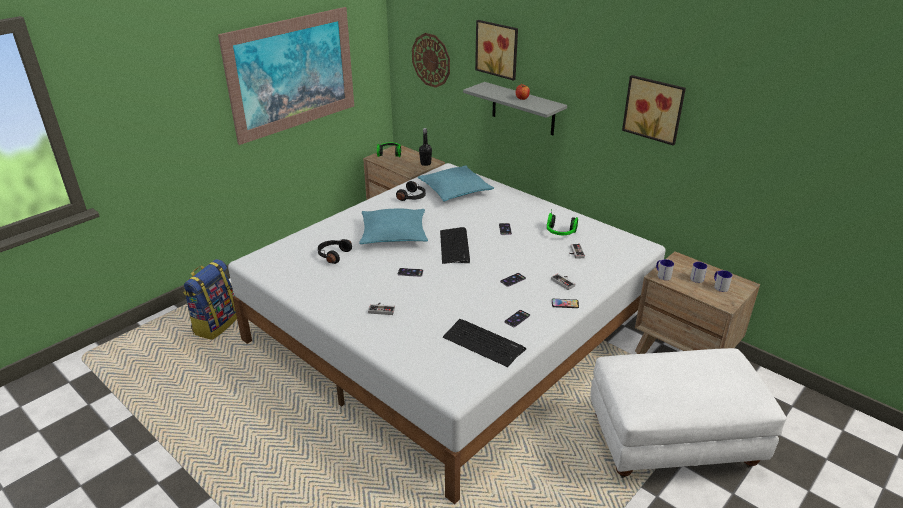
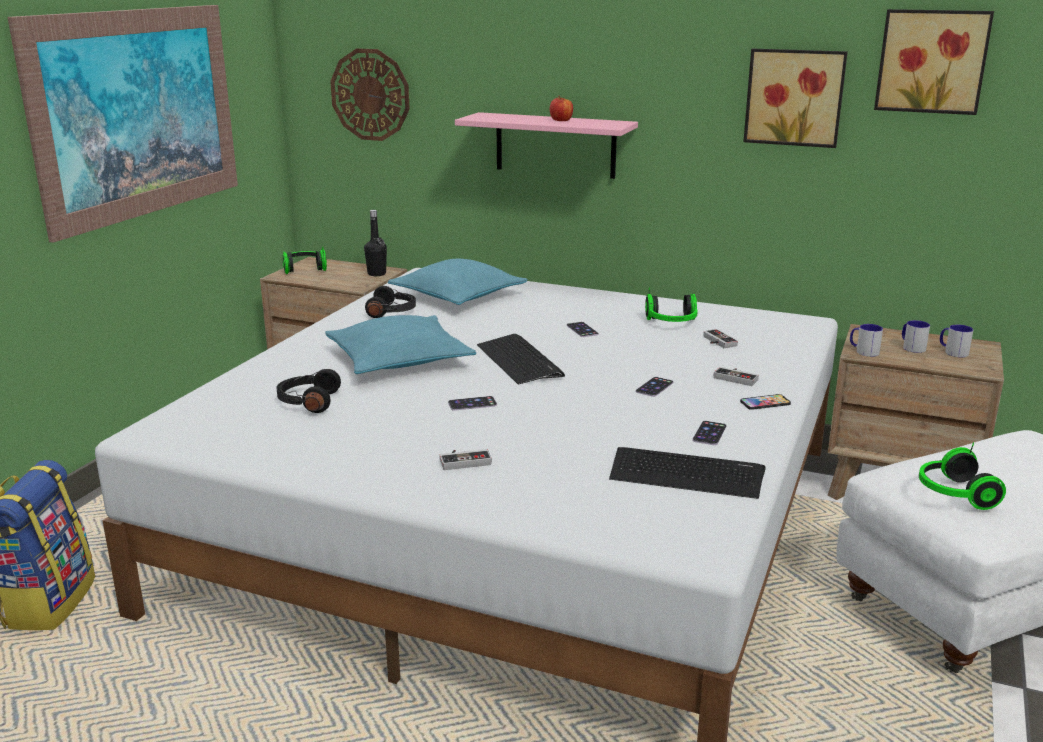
camera: 20 degrees left, 10 degrees down
grey shelf [463,82,567,135] -> pink shelf [455,112,638,179]
picture [475,20,518,81] -> picture moved to [874,9,994,115]
none -> headphones [919,442,1006,510]

